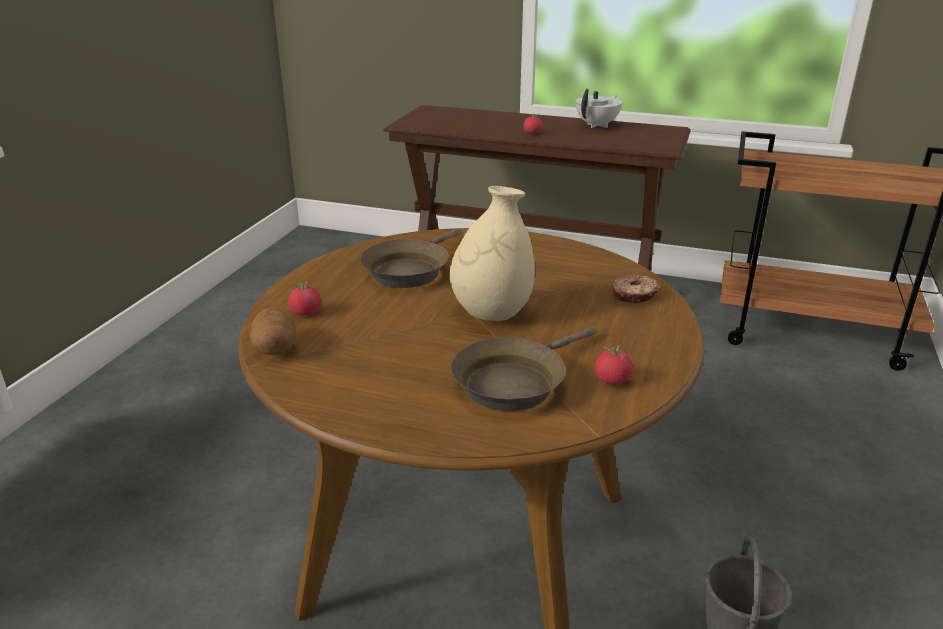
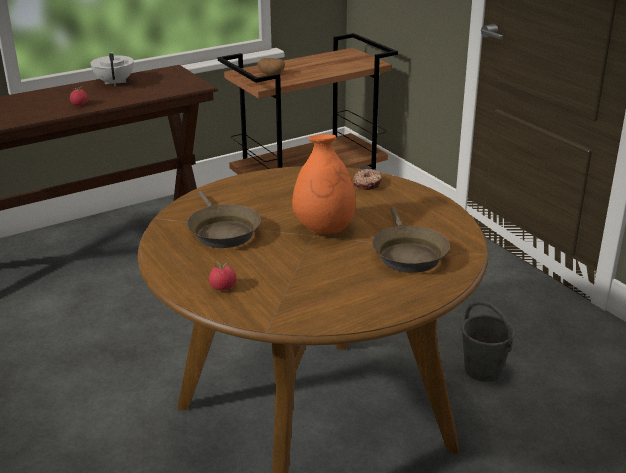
camera: 50 degrees left, 0 degrees up
potato [250,308,296,355] -> potato moved to [257,58,285,75]
beige vase [449,186,535,321] -> orange vase [292,134,356,234]
tomato [595,345,633,385] -> none

